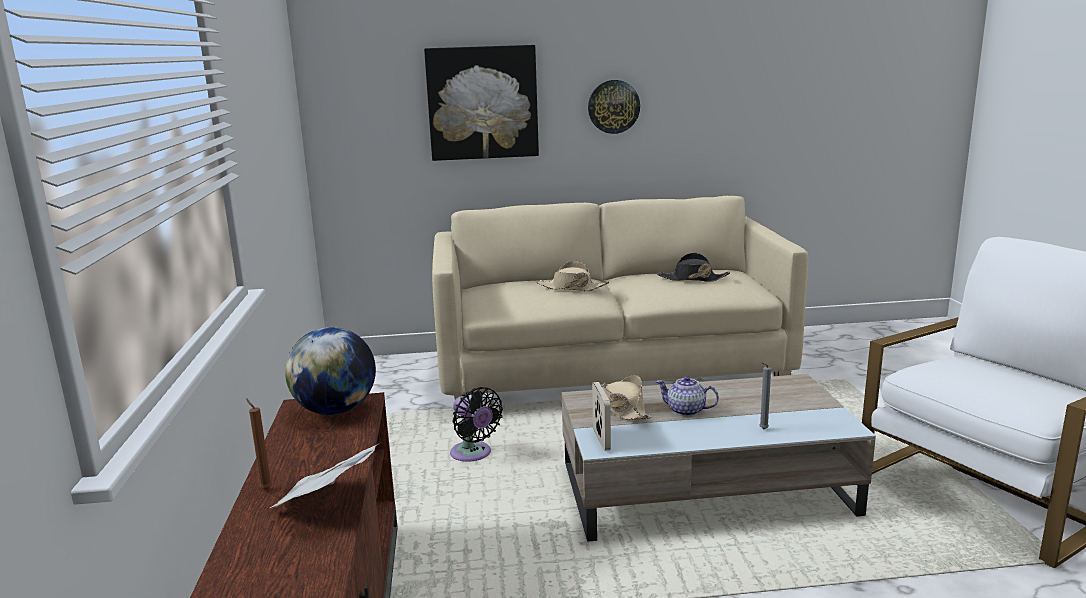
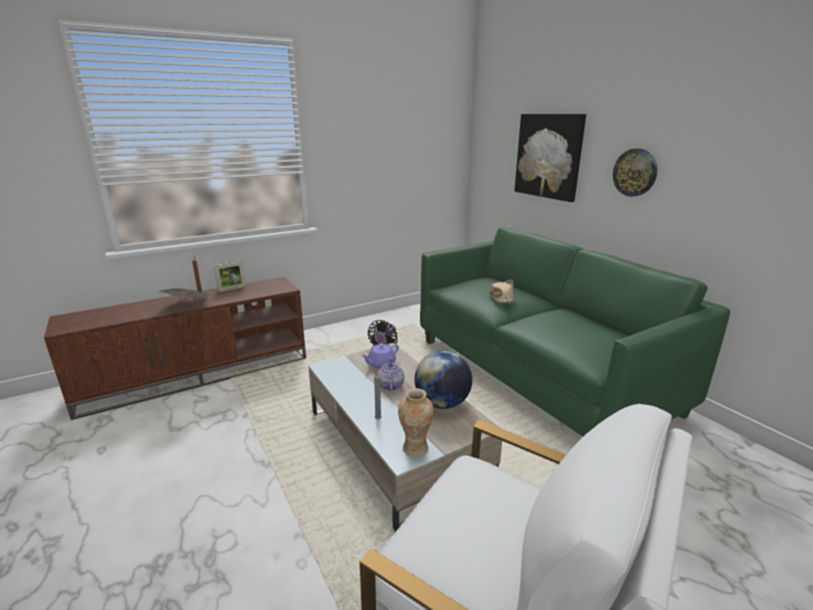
camera: 65 degrees right, 5 degrees up
globe [285,327,376,415] -> globe moved to [415,351,472,409]
beige sofa [432,196,808,415] -> green sofa [420,227,730,437]
picture frame [592,382,611,451] -> picture frame moved to [214,261,246,292]
beige hat [601,375,652,420] -> purple teapot [362,344,399,369]
black hat [657,253,730,282] -> none
none -> vase [398,388,434,457]

